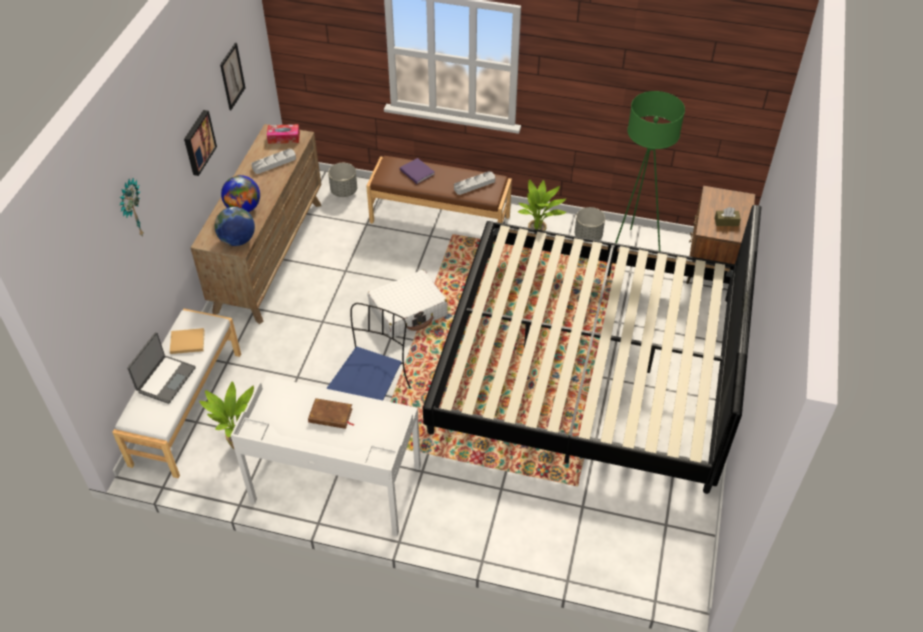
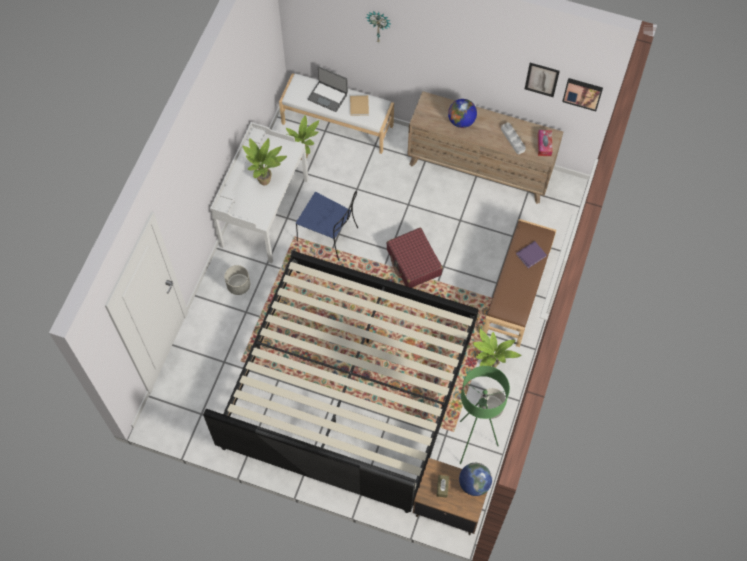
camera: 95 degrees right, 15 degrees up
picture [184,110,217,176] -> picture moved to [562,78,603,111]
globe [215,207,255,246] -> globe moved to [459,463,492,496]
brown book [308,398,355,429] -> potted plant [243,138,287,185]
grey planter [328,163,357,197] -> grey planter moved to [225,265,250,295]
white suitcase [368,270,448,337] -> red suitcase [386,228,443,288]
grey tray [454,171,495,195] -> none

